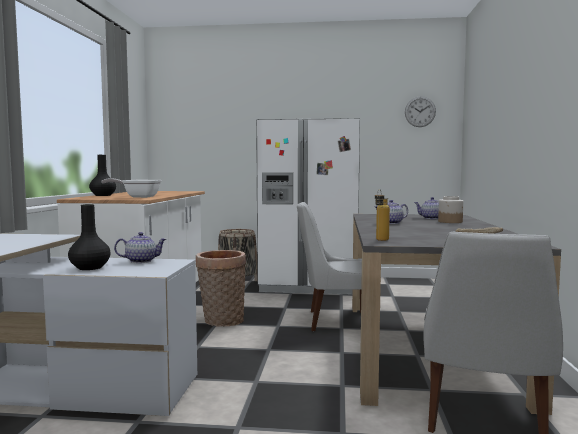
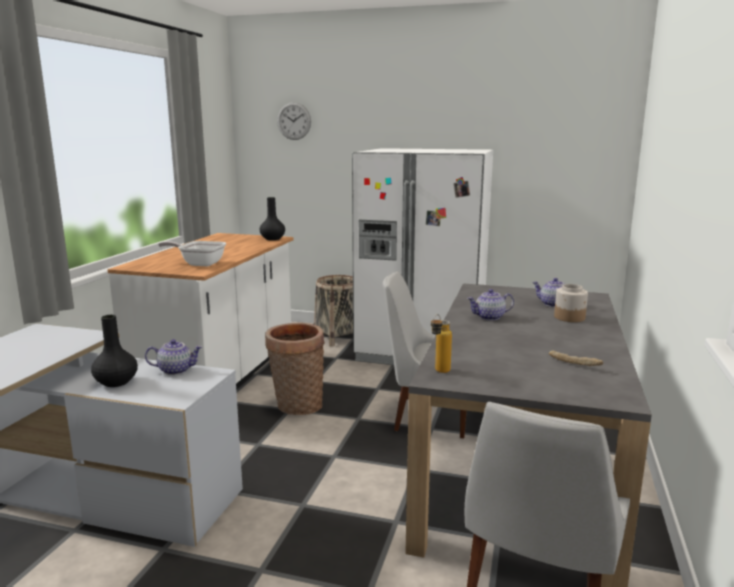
camera: 10 degrees right, 10 degrees up
black vase [89,155,116,196] -> black vase moved to [260,197,285,240]
wall clock [405,96,436,127] -> wall clock moved to [277,102,311,140]

